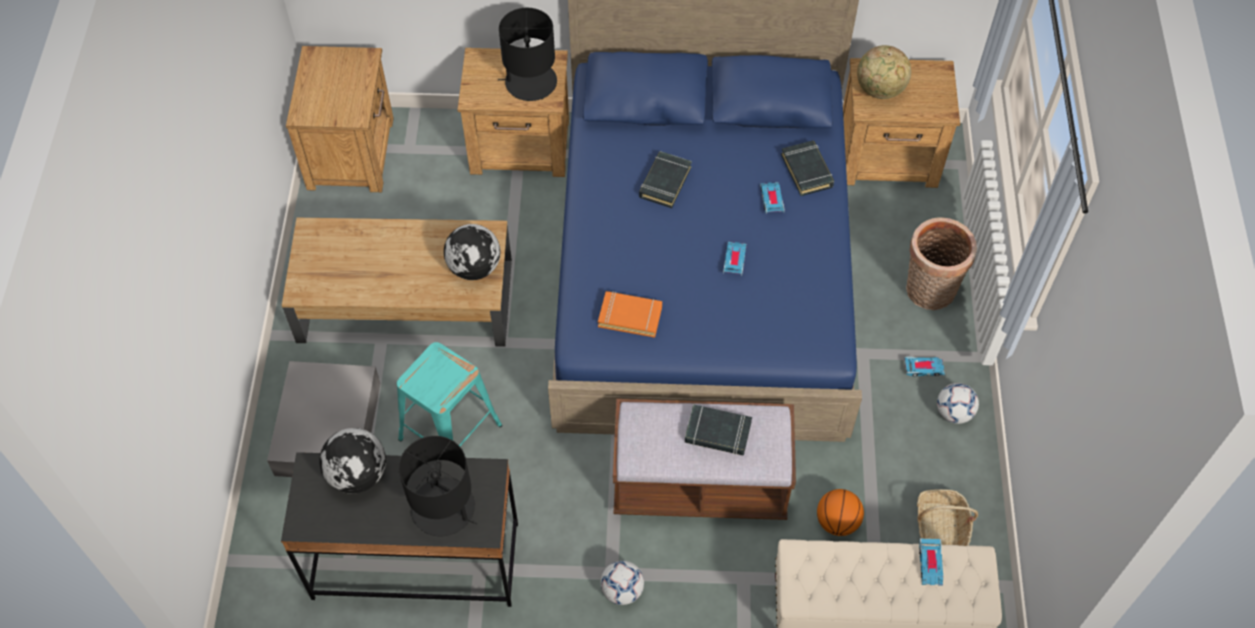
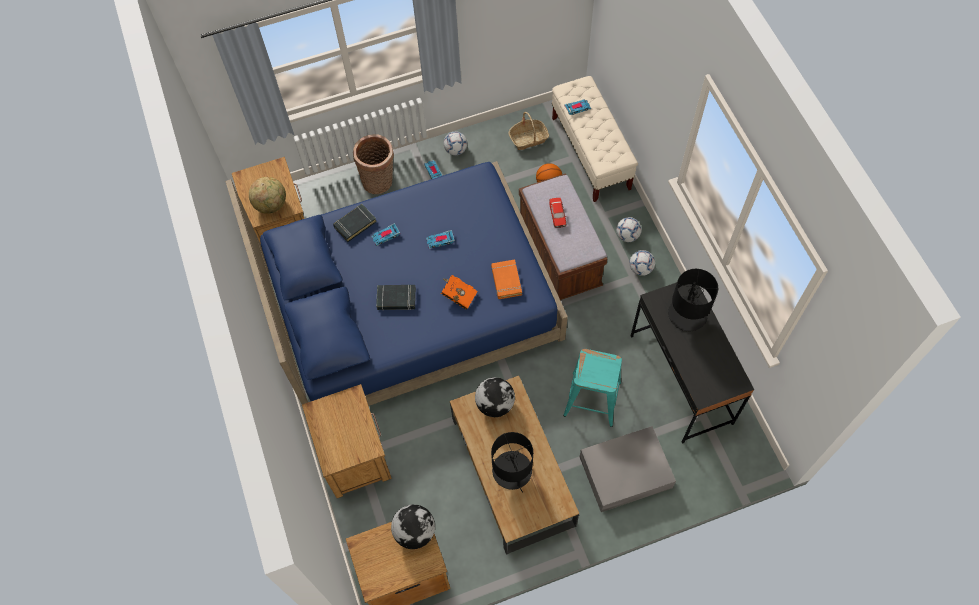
camera: 110 degrees left, 5 degrees up
globe [320,428,386,494] -> globe moved to [391,504,435,549]
black table lamp [498,8,557,101] -> black table lamp moved to [491,432,533,493]
black book [685,404,752,455] -> toy car [549,198,567,228]
none -> orange book [441,275,478,310]
none -> football [616,217,642,242]

